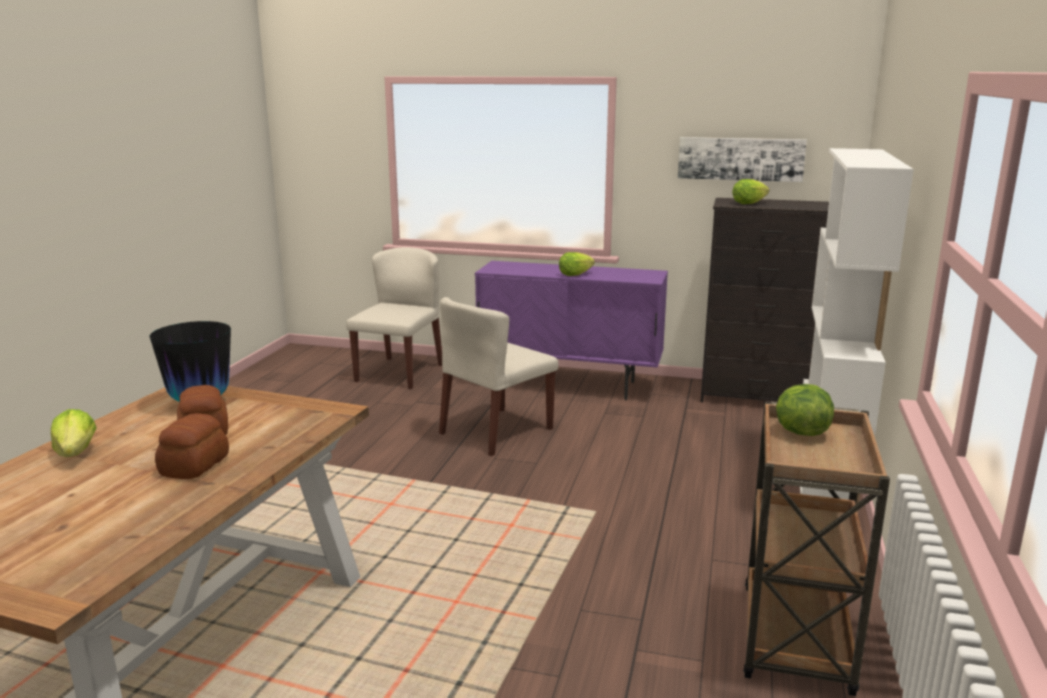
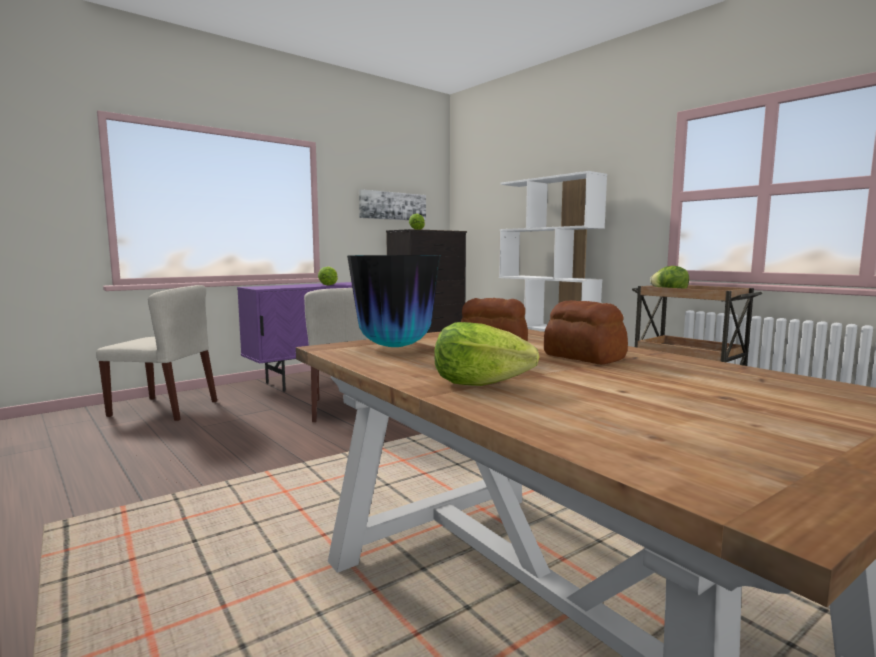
camera: 55 degrees left, 10 degrees down
beige chair [346,247,442,389] -> beige chair turned 135 degrees clockwise [96,285,217,421]

